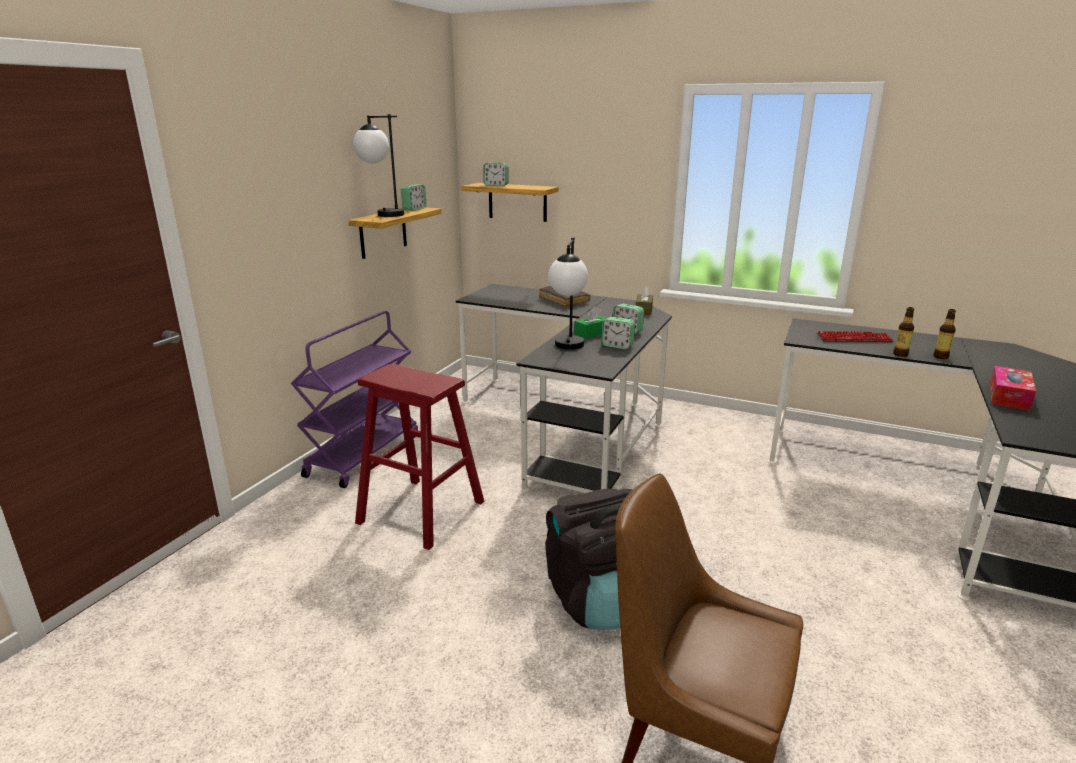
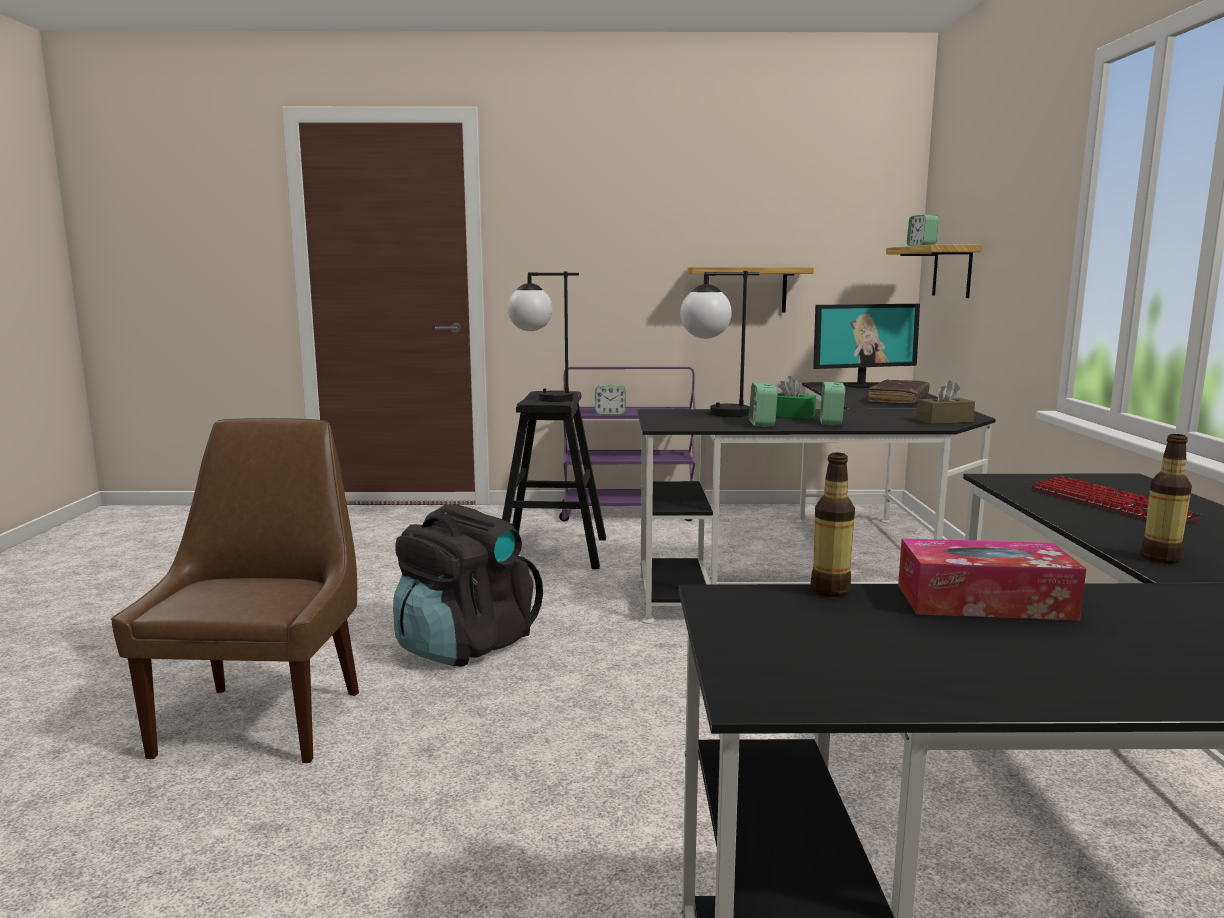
camera: 65 degrees right, 10 degrees down
table lamp [353,114,404,217] -> table lamp moved to [507,272,579,402]
red stool [355,364,484,550] -> black stool [502,391,606,569]
alarm clock [401,184,427,211] -> alarm clock moved to [595,385,626,415]
bottle [893,307,914,357] -> bottle moved to [811,453,855,597]
none -> monitor [813,304,920,388]

